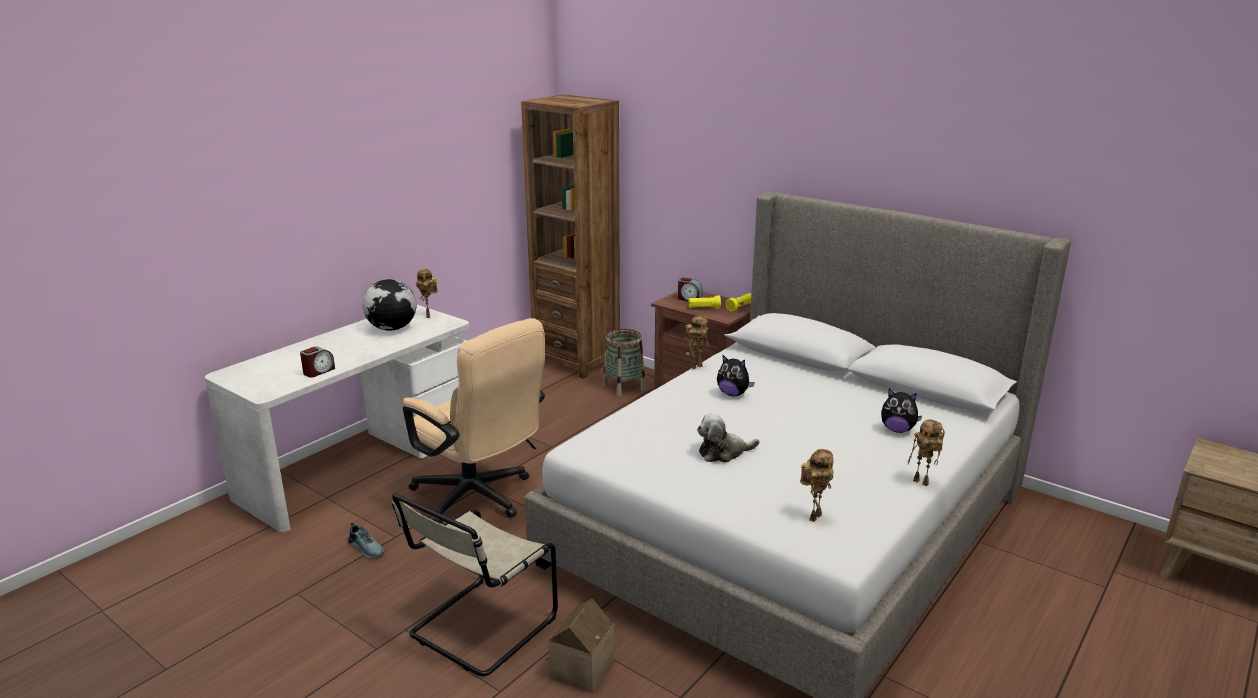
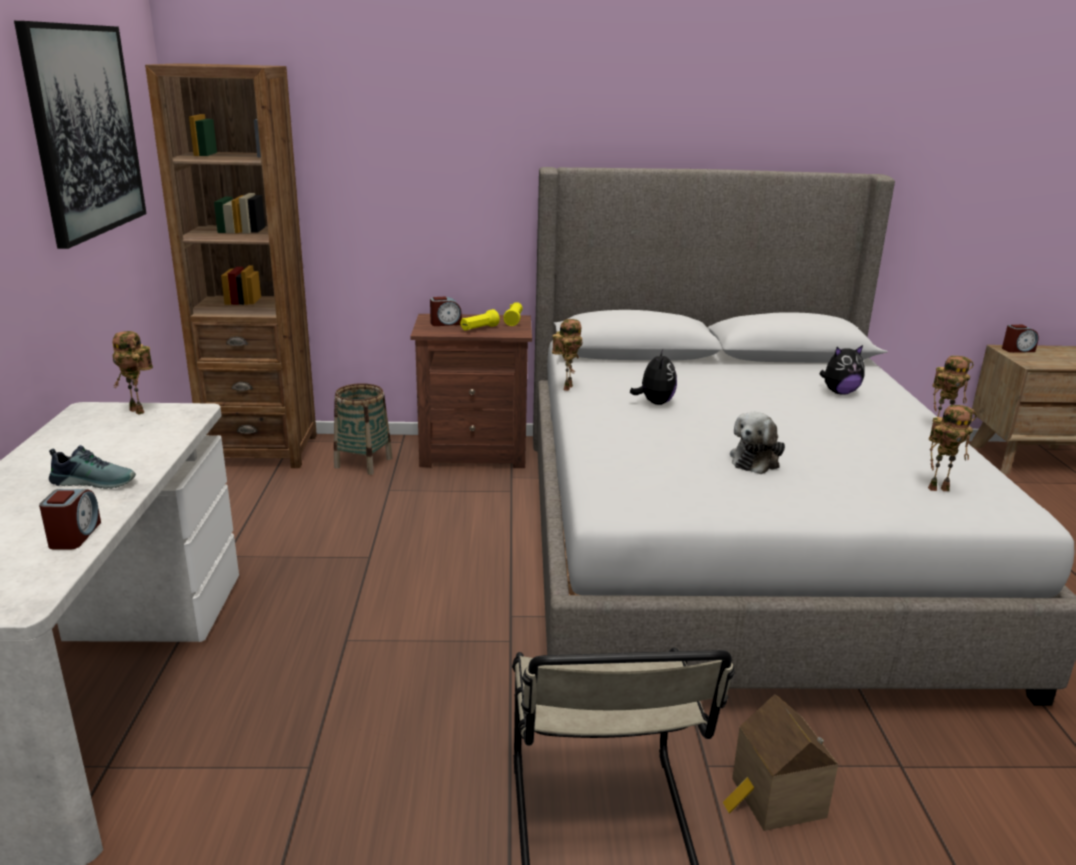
camera: 40 degrees left, 0 degrees up
shoe [348,522,384,558] -> shoe moved to [49,445,136,489]
globe [363,279,416,331] -> none
beige office chair [403,318,545,524] -> none
plush toy [717,354,755,396] -> plush toy turned 75 degrees counterclockwise [630,349,677,405]
toy robot [800,449,834,522] -> toy robot turned 90 degrees clockwise [928,405,977,491]
none -> picture [14,21,147,249]
none -> alarm clock [1002,325,1039,353]

